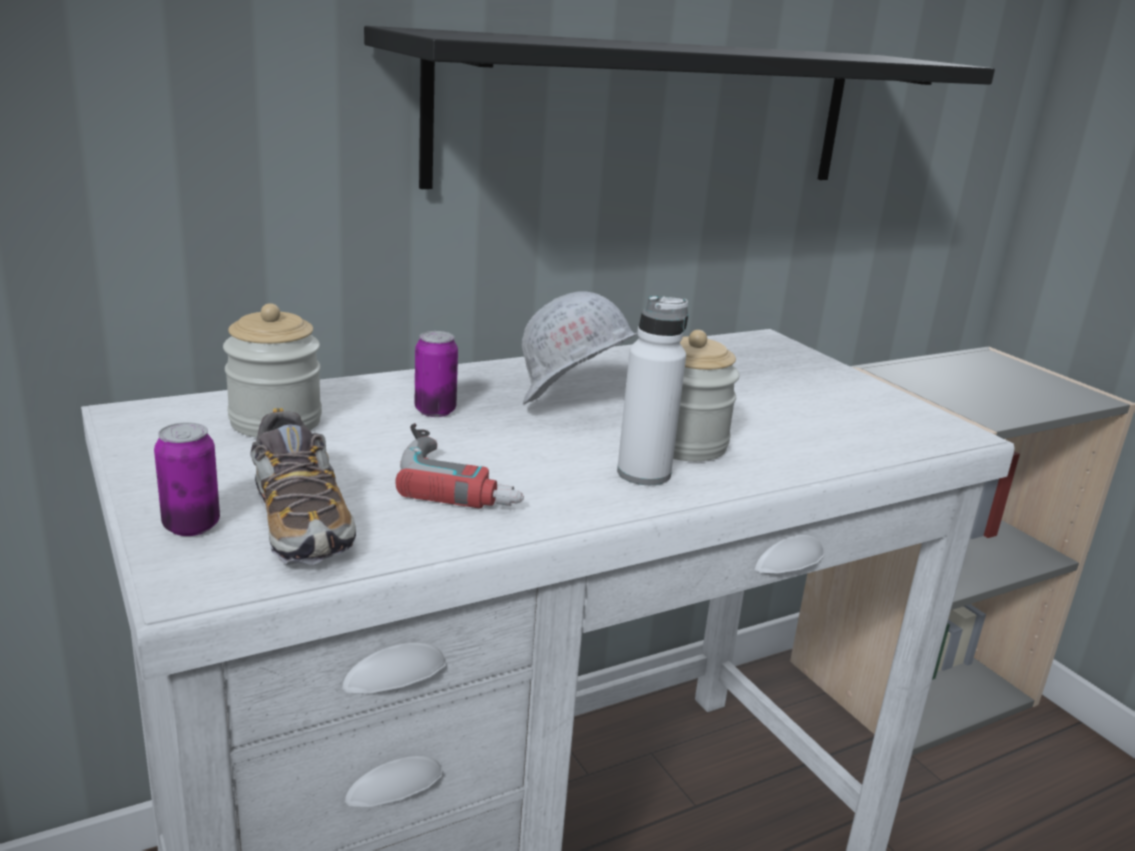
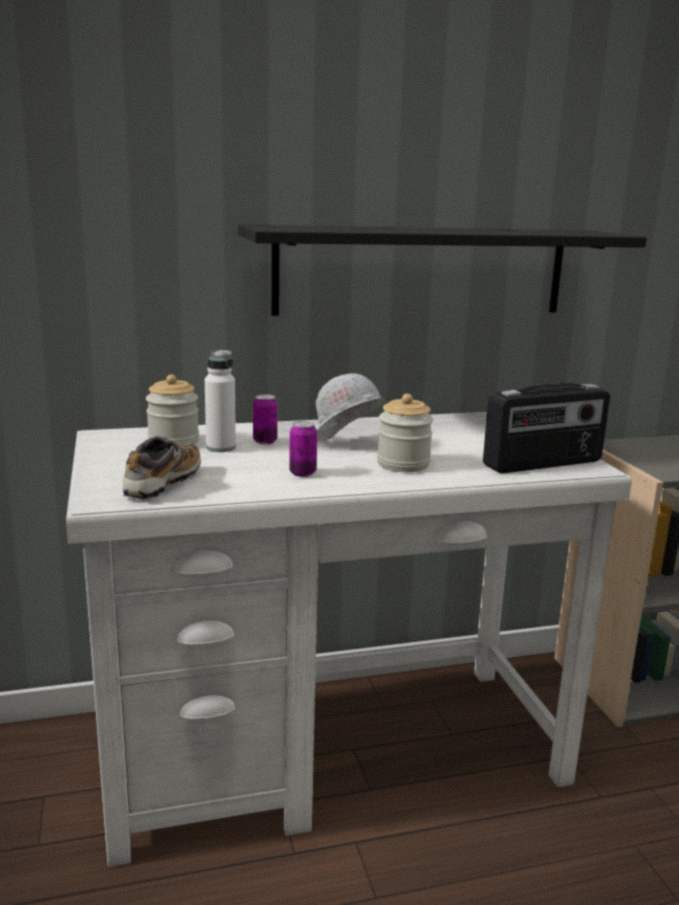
camera: 15 degrees right, 5 degrees down
can [154,422,220,536] -> can moved to [289,421,317,477]
shoe [250,408,356,565] -> shoe turned 150 degrees counterclockwise [122,435,201,500]
power drill [396,423,524,509] -> none
white bottle [617,295,688,485] -> white bottle moved to [205,349,236,452]
none -> radio [483,383,610,474]

